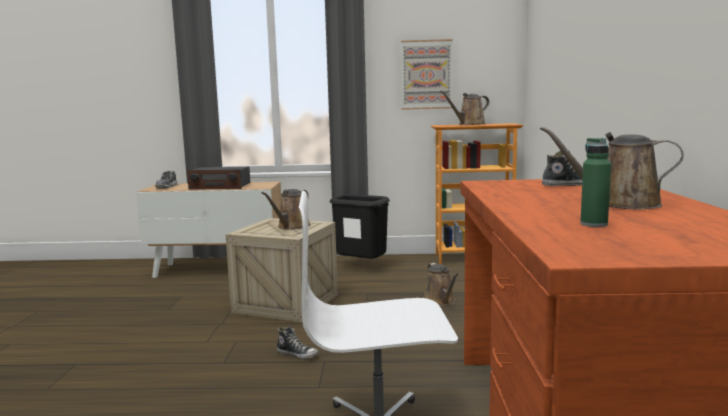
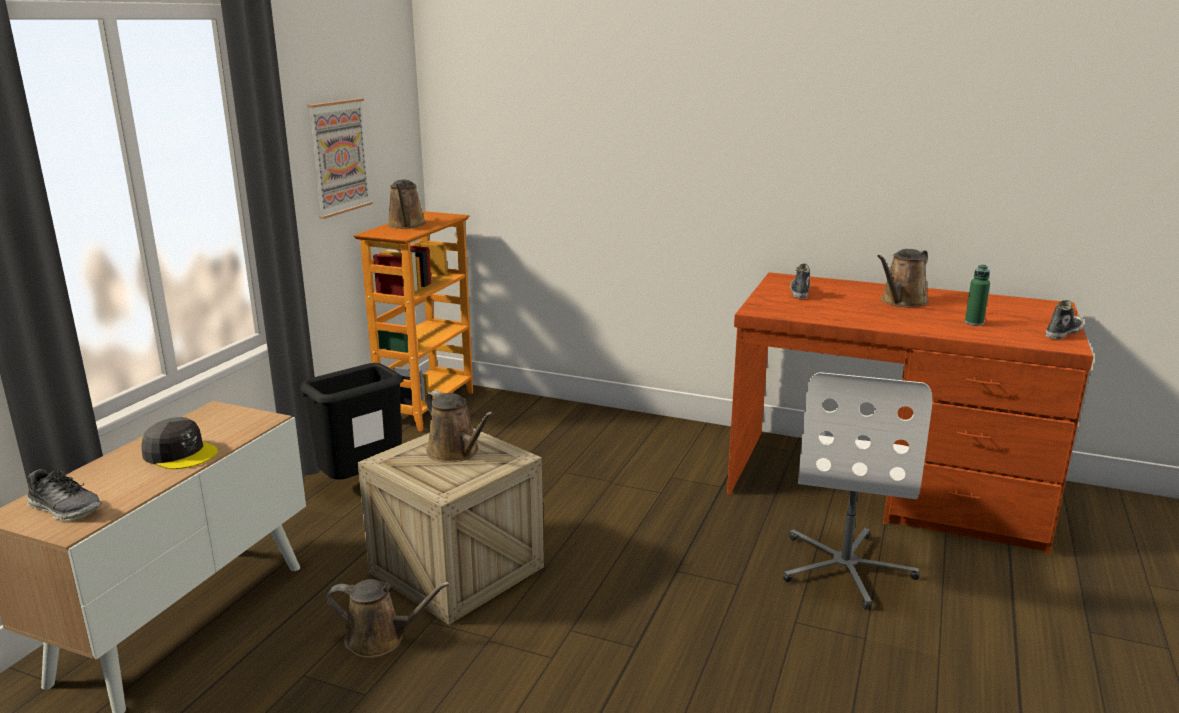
camera: 70 degrees left, 10 degrees up
radio [187,167,250,190] -> grey cap [141,417,218,469]
shoe [277,326,319,359] -> shoe moved to [1046,300,1084,339]
brown watering can [424,263,459,306] -> brown watering can moved to [326,579,450,658]

